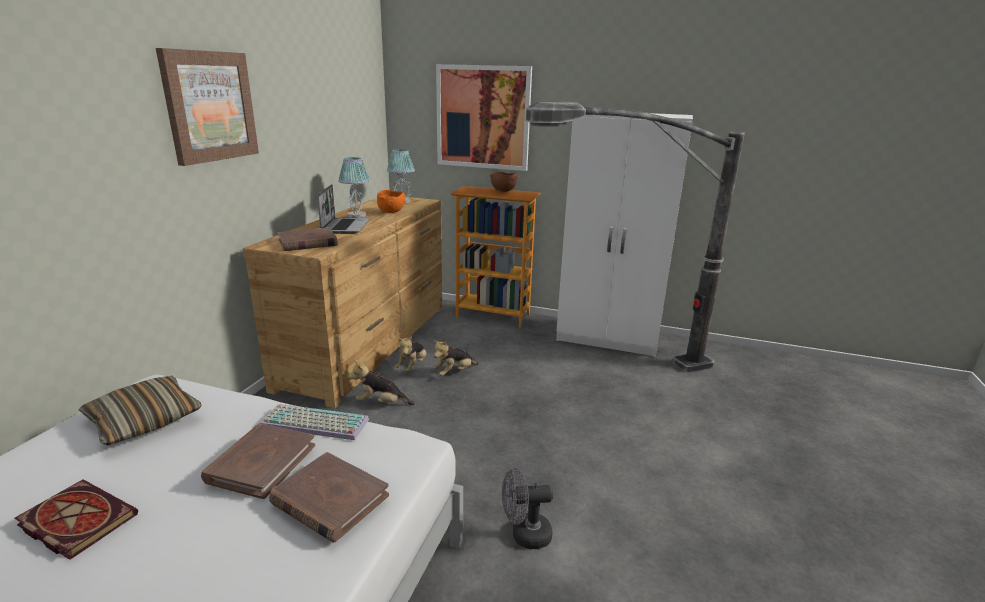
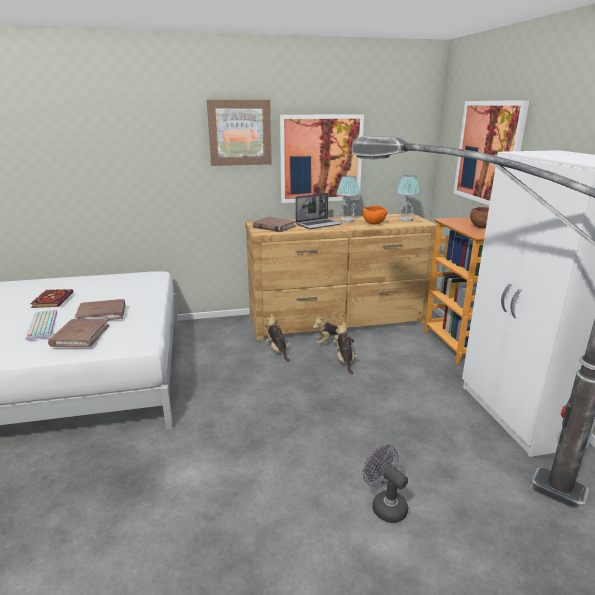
camera: 60 degrees right, 0 degrees up
pillow [79,376,202,446] -> none
keyboard [260,404,369,440] -> keyboard moved to [26,309,58,340]
plush toy [433,340,479,376] -> plush toy turned 60 degrees clockwise [336,321,358,375]
grey fan [502,467,553,549] -> grey fan moved to [362,444,408,523]
none -> picture [280,114,364,203]

